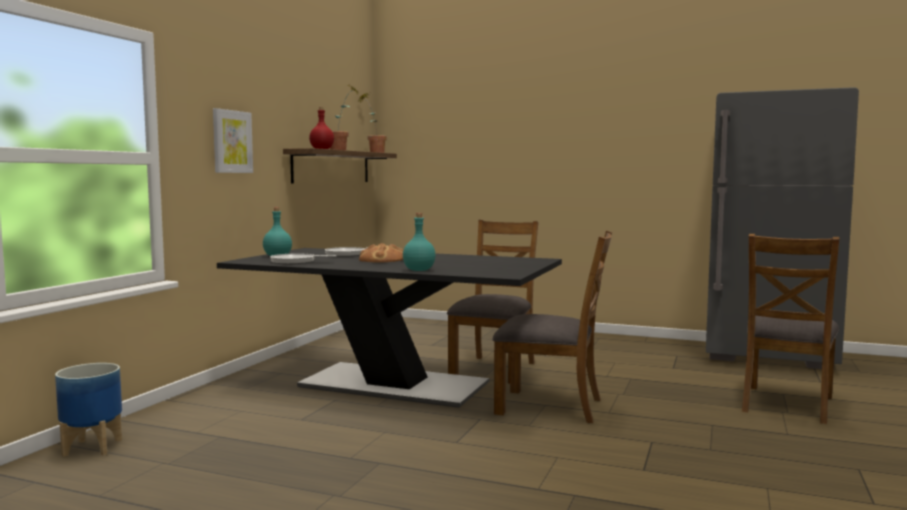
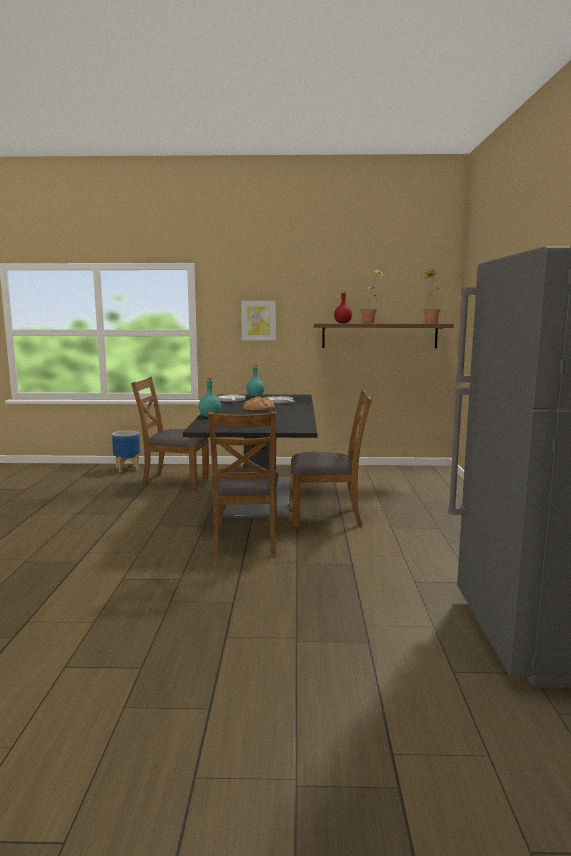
camera: 70 degrees right, 5 degrees up
brown chair [742,234,839,424] -> brown chair moved to [131,377,209,491]

